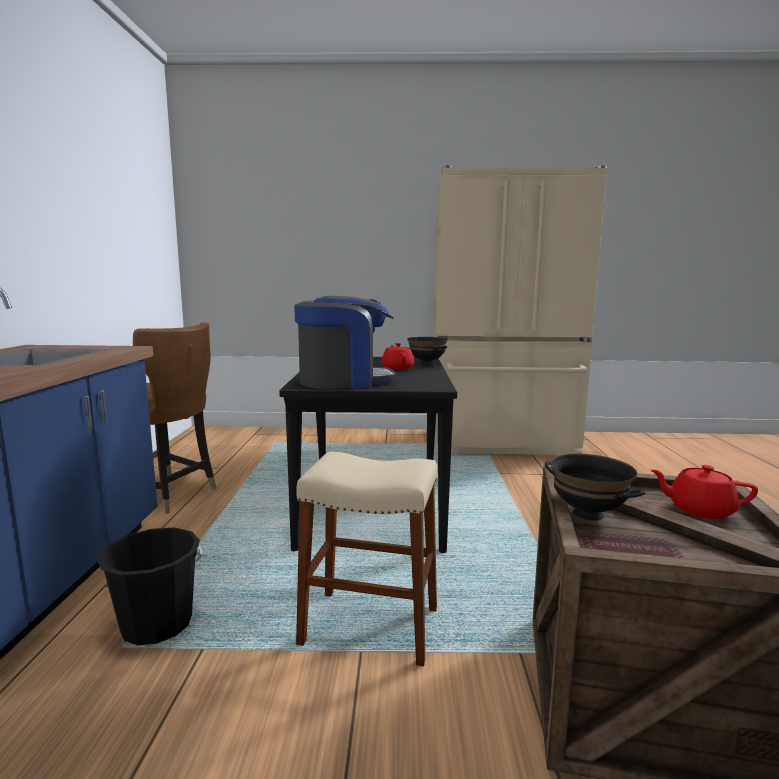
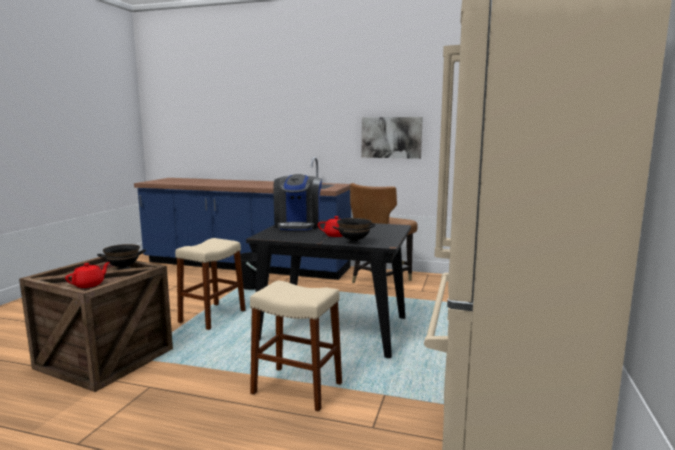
camera: 105 degrees right, 0 degrees up
none -> beige stool [250,281,342,412]
none -> picture [361,117,423,159]

